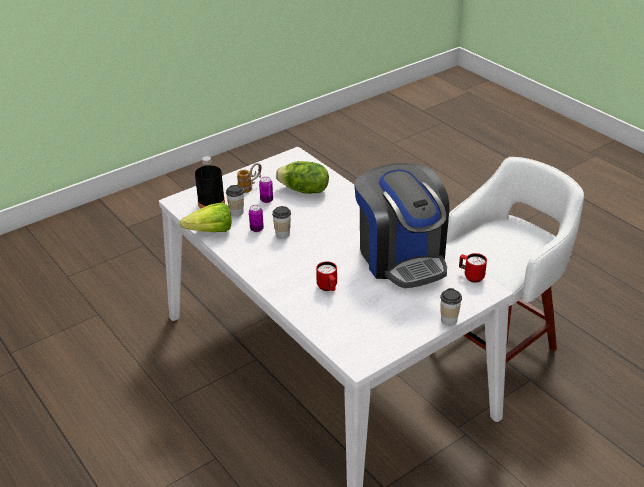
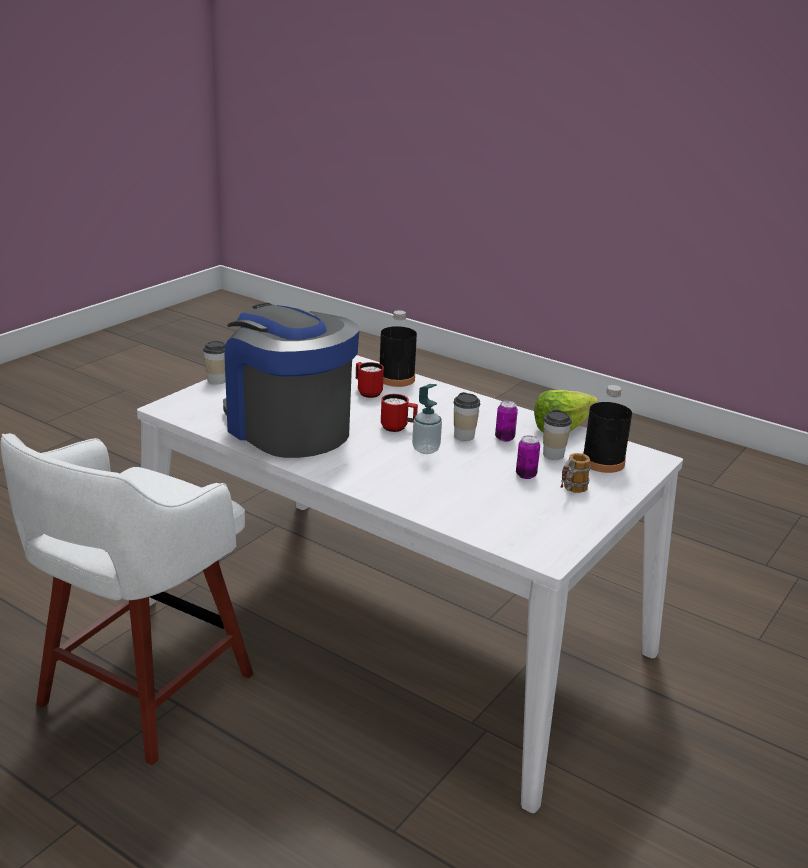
camera: 160 degrees right, 10 degrees down
lettuce [276,161,329,194] -> none
red mug [459,253,487,283] -> red mug moved to [381,394,418,432]
none -> black bottle [380,310,417,387]
none -> soap dispenser [412,384,442,454]

